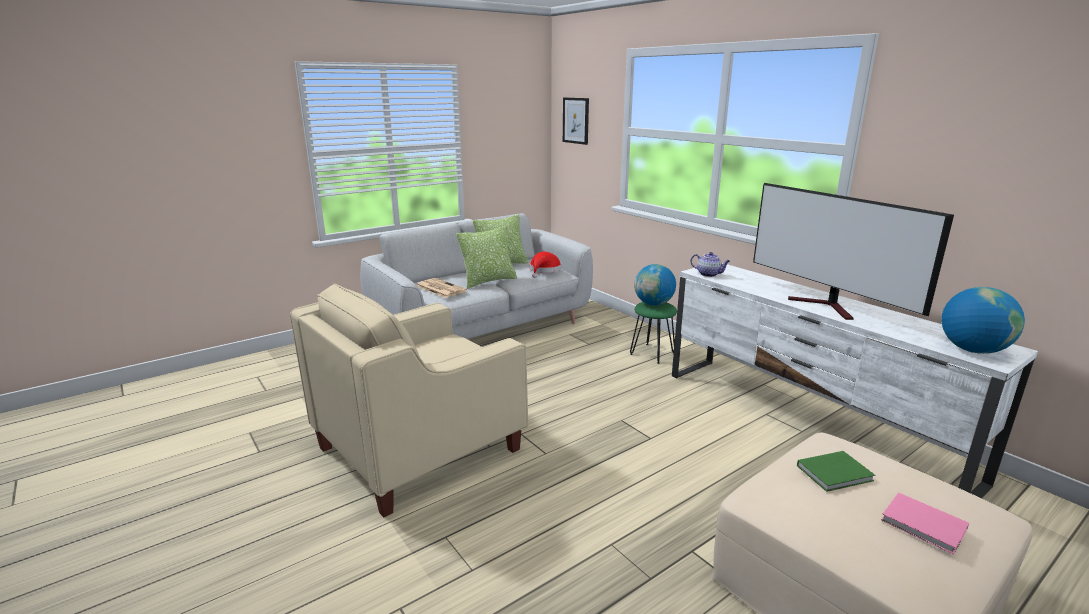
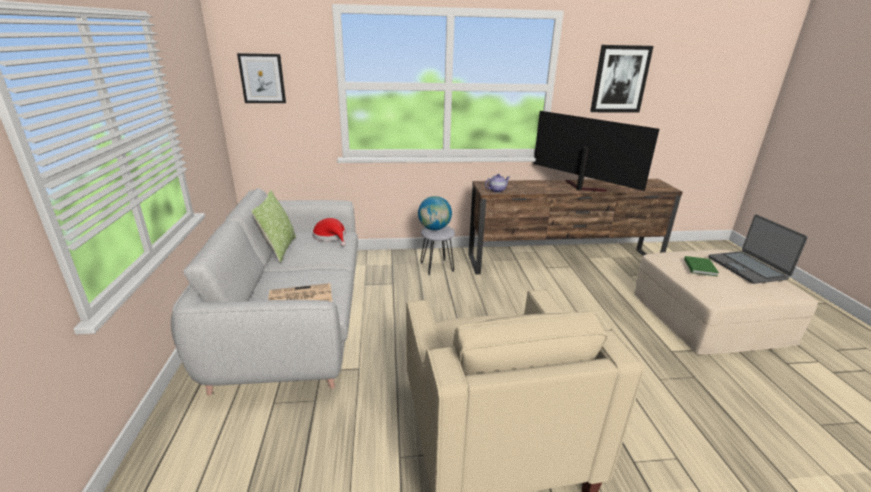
camera: 60 degrees left, 5 degrees up
pillow [456,226,517,289] -> none
green stool [630,302,677,364] -> grey stool [420,226,455,275]
white tv stand [672,263,1038,498] -> brown tv stand [468,179,682,274]
television [753,183,954,320] -> television turned 135 degrees counterclockwise [534,111,659,192]
pink book [881,493,969,554] -> laptop [708,215,808,284]
globe [941,287,1025,354] -> none
none -> picture [590,45,654,113]

